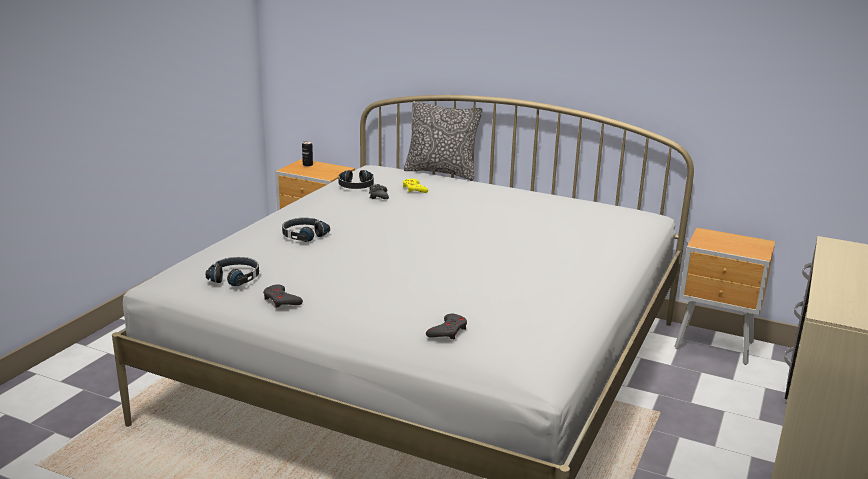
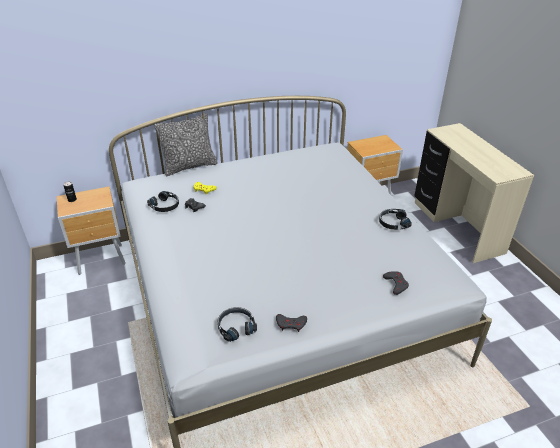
camera: 45 degrees left, 15 degrees up
black headphones [282,218,330,242] -> black headphones moved to [379,209,412,230]

